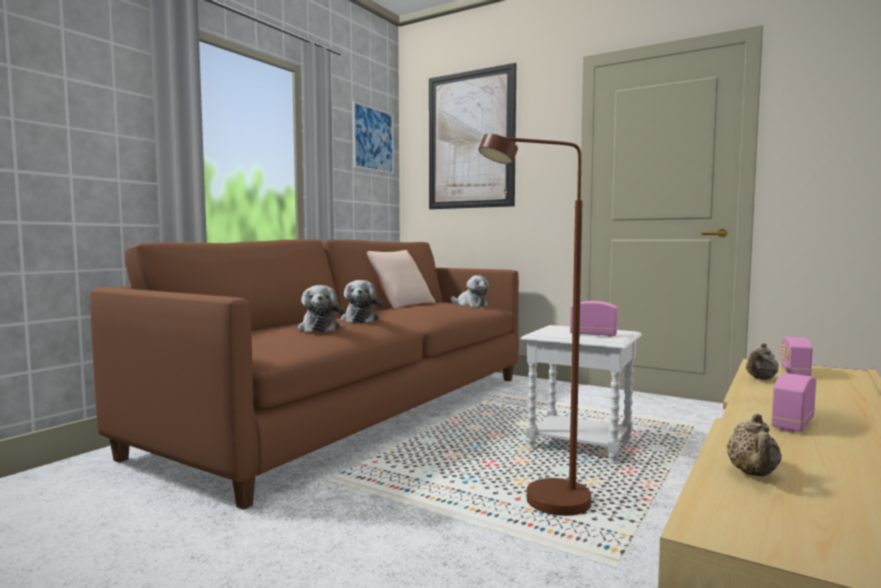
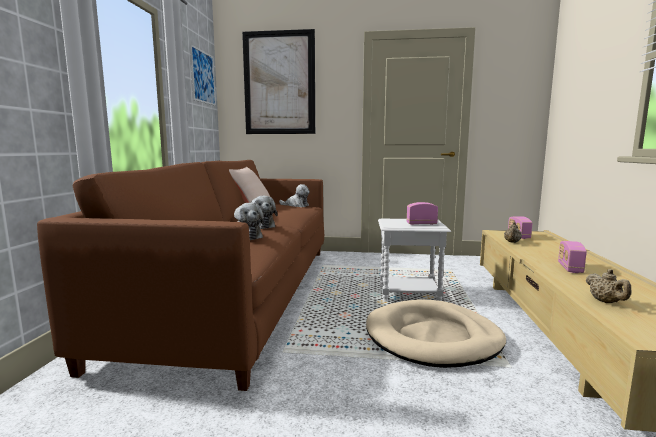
camera: 25 degrees left, 5 degrees up
brown floor lamp [478,134,591,516] -> beige dog bed [366,299,506,368]

